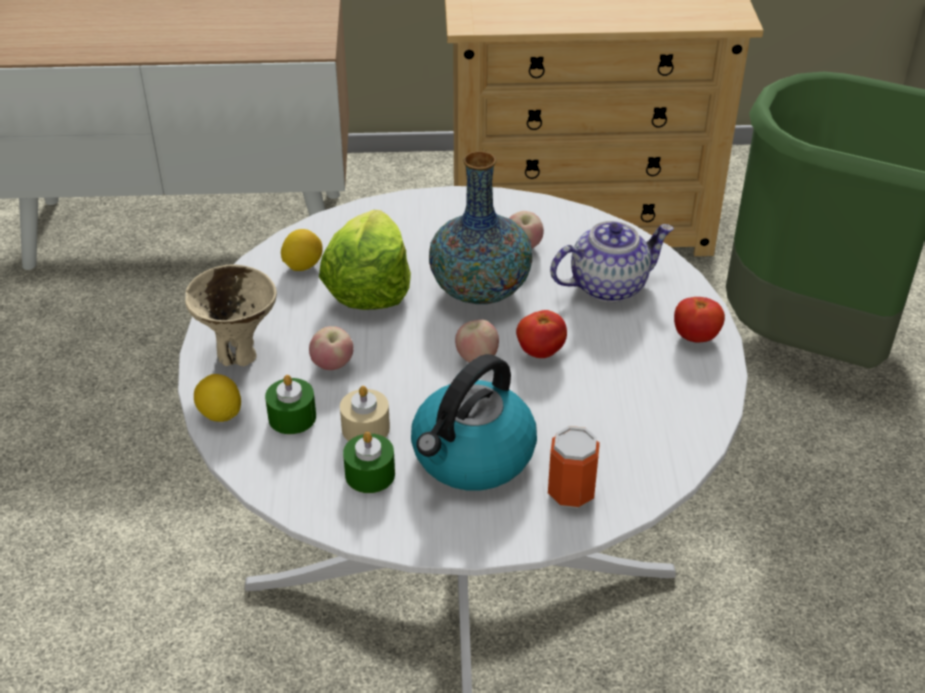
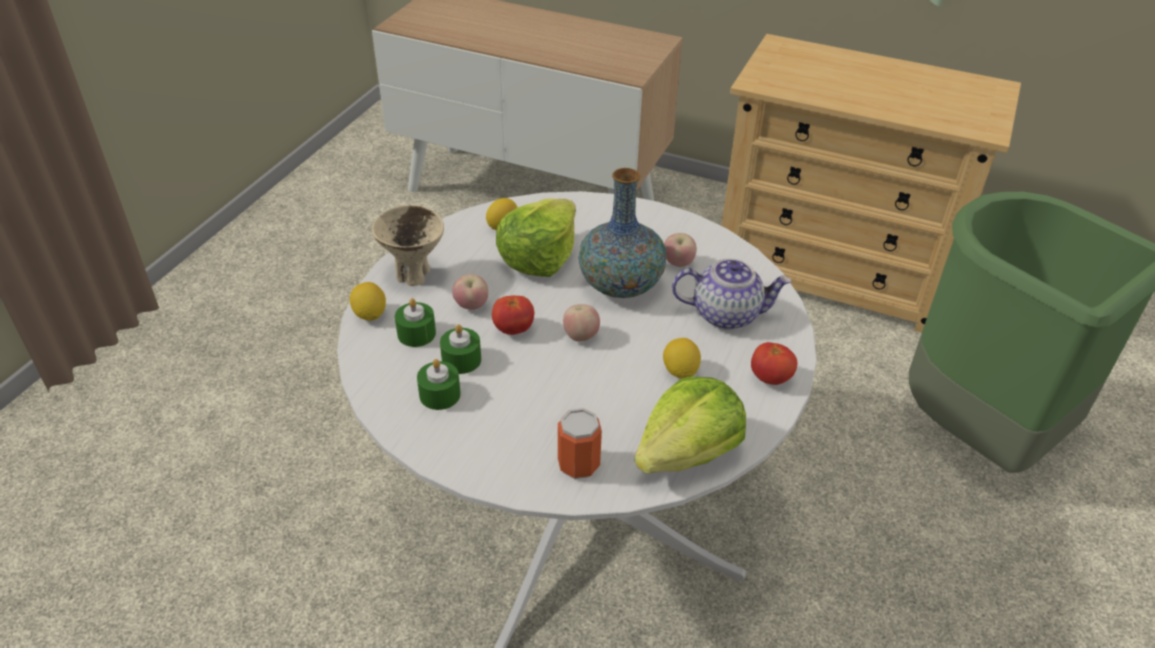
camera: 25 degrees right, 0 degrees up
beige candle [340,386,390,441] -> green candle [440,324,481,374]
kettle [411,354,537,491] -> none
tomato [516,310,567,358] -> tomato moved to [492,295,534,335]
none -> lettuce [634,376,746,473]
none -> lemon [663,338,701,379]

